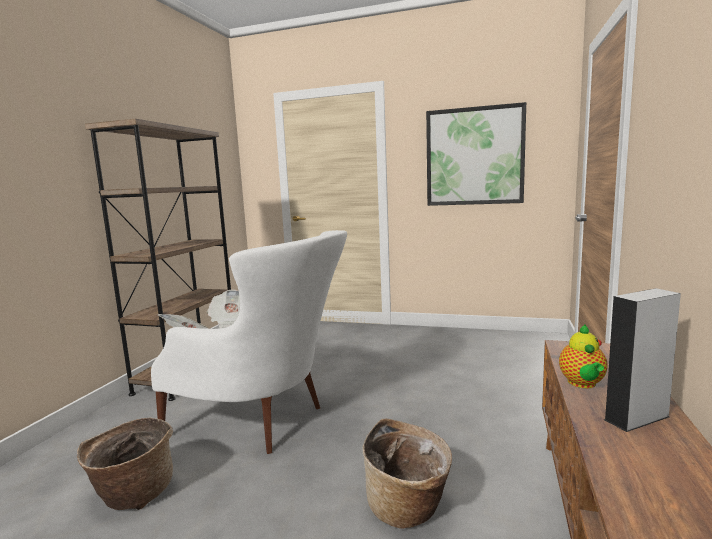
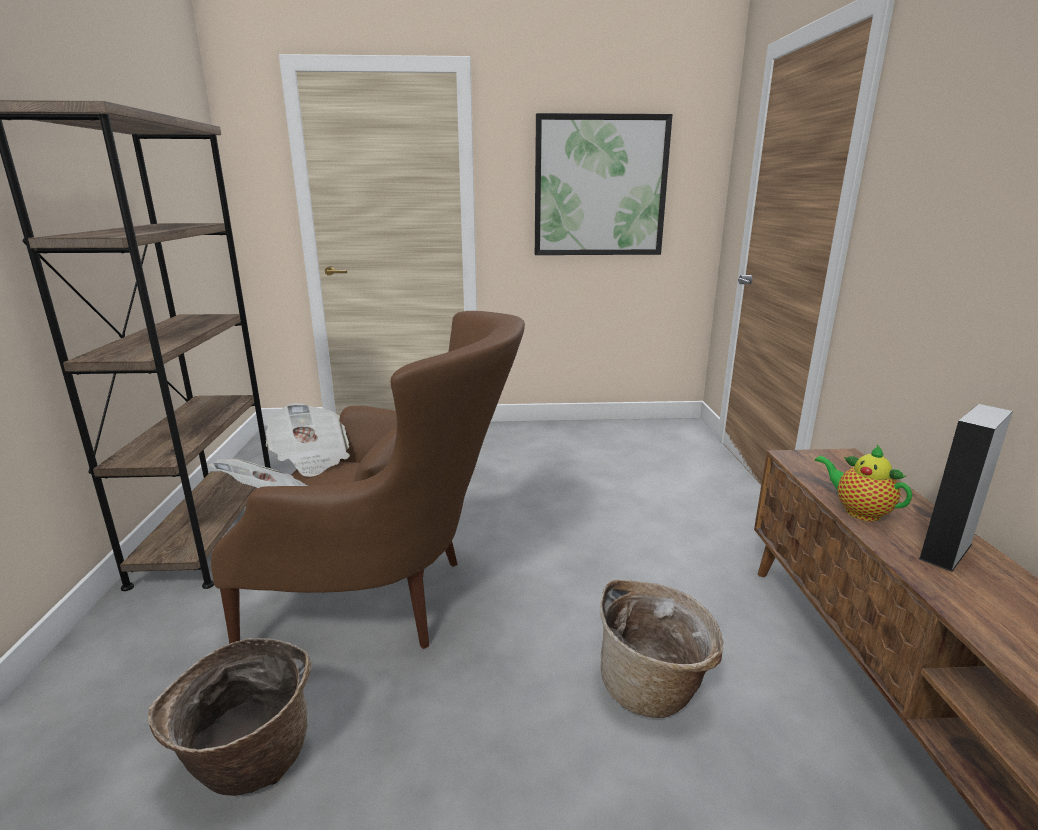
camera: 20 degrees left, 10 degrees up
white armchair [151,230,347,454] -> brown armchair [211,311,525,649]
teapot [559,325,608,388] -> teapot turned 150 degrees clockwise [815,445,912,521]

